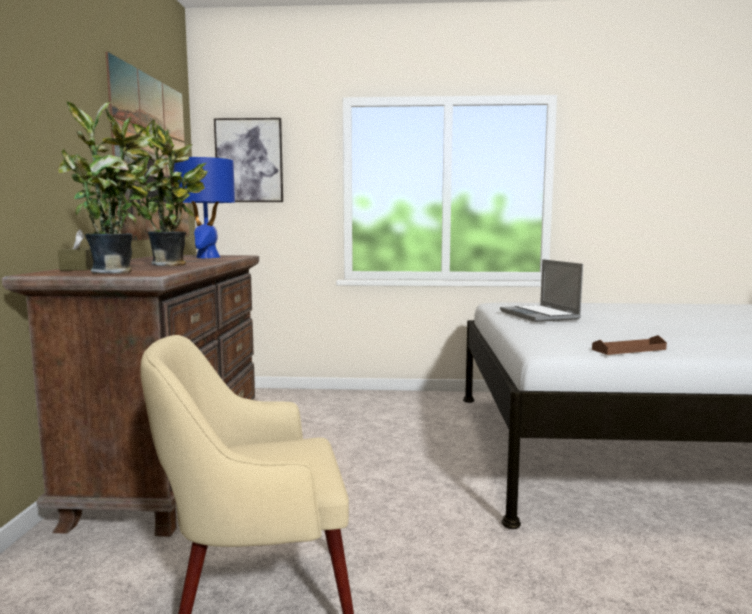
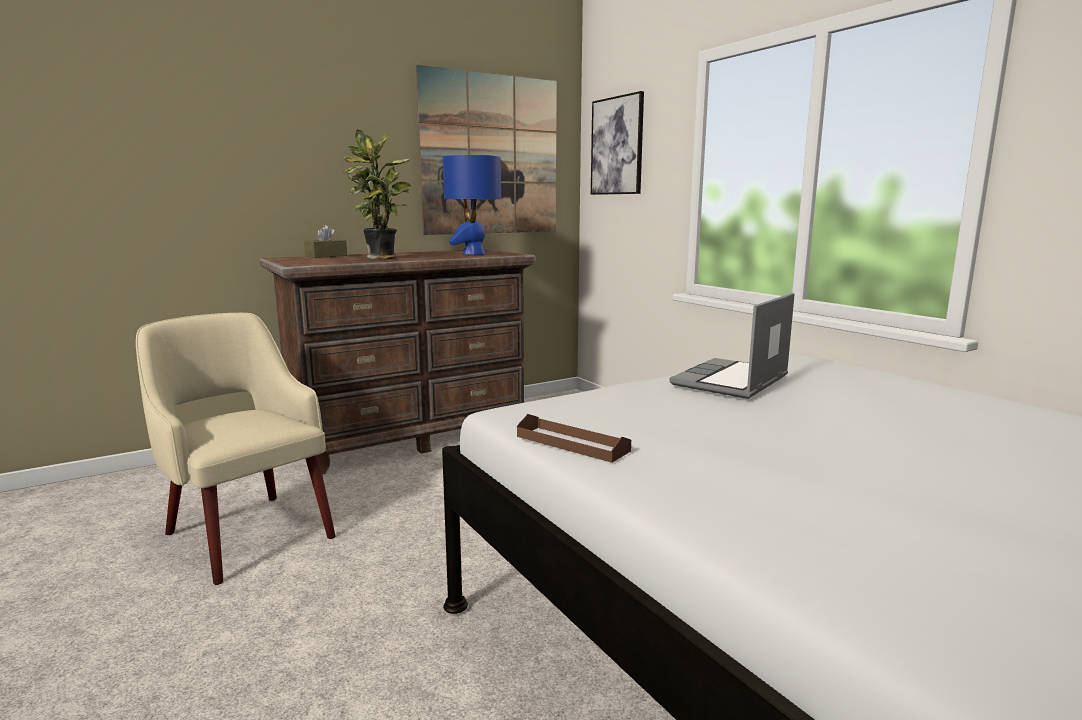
camera: 55 degrees right, 5 degrees up
potted plant [58,101,153,274] -> none

